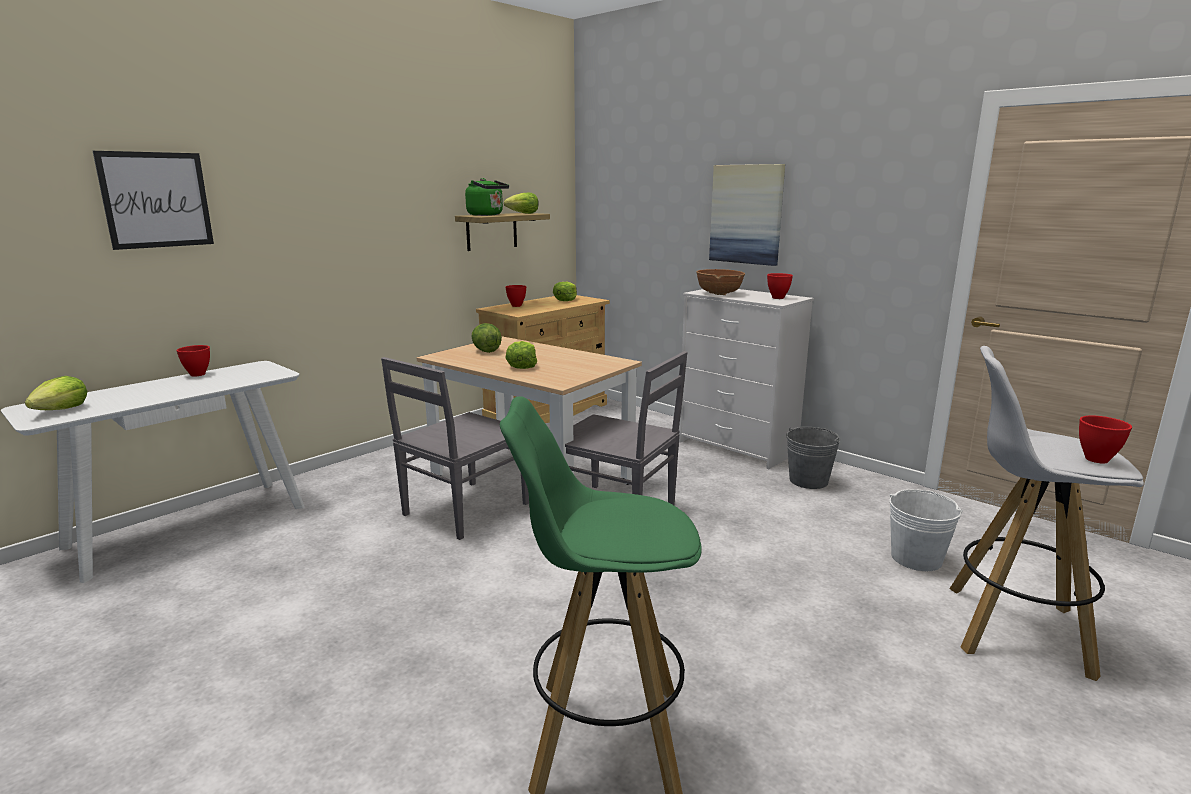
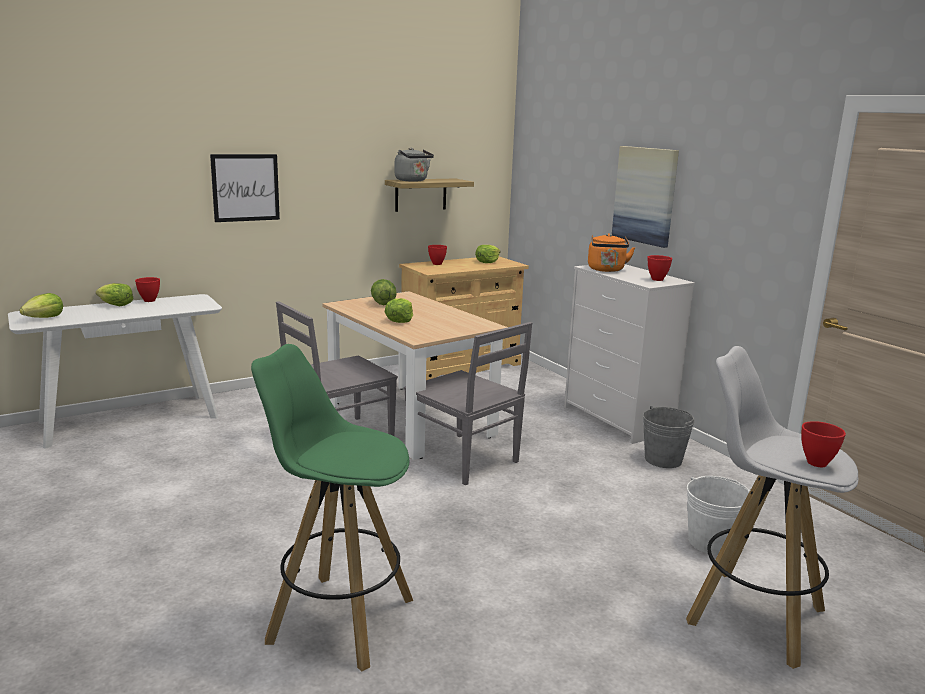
camera: 15 degrees right, 0 degrees up
picture [93,151,214,250] -> picture moved to [210,154,280,222]
green kettle [465,178,509,216] -> grey kettle [395,147,434,182]
lettuce [504,193,539,214] -> lettuce moved to [96,283,133,306]
brown bowl [697,269,745,295] -> orange kettle [588,233,635,272]

